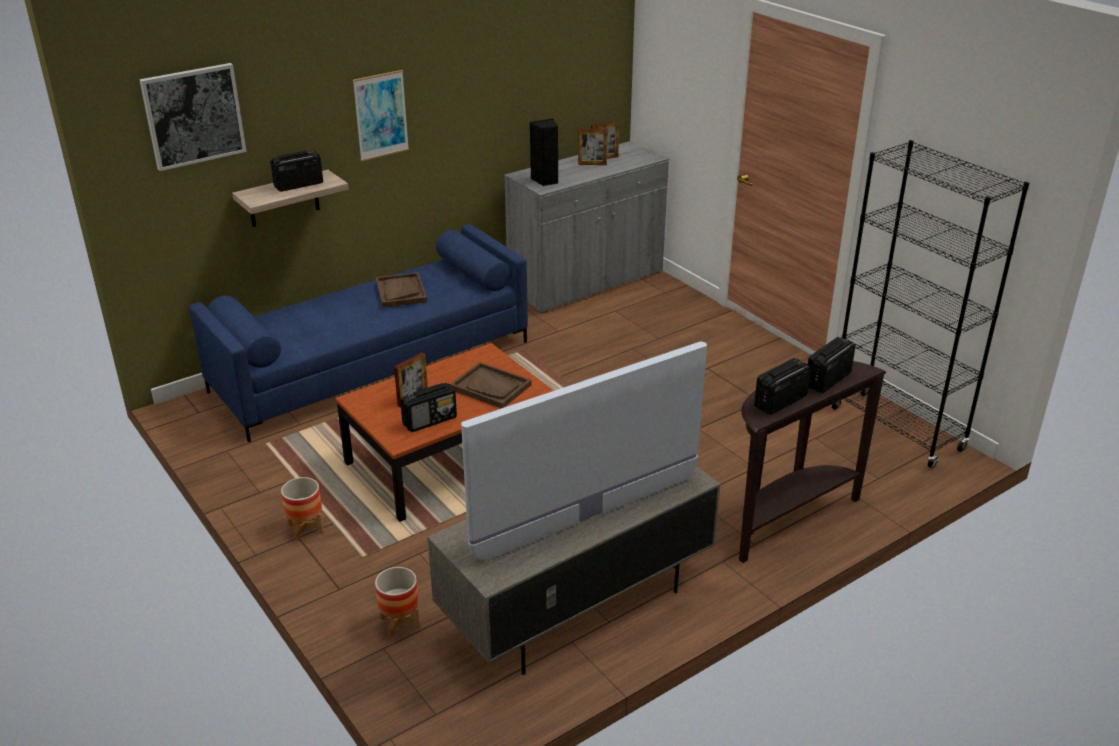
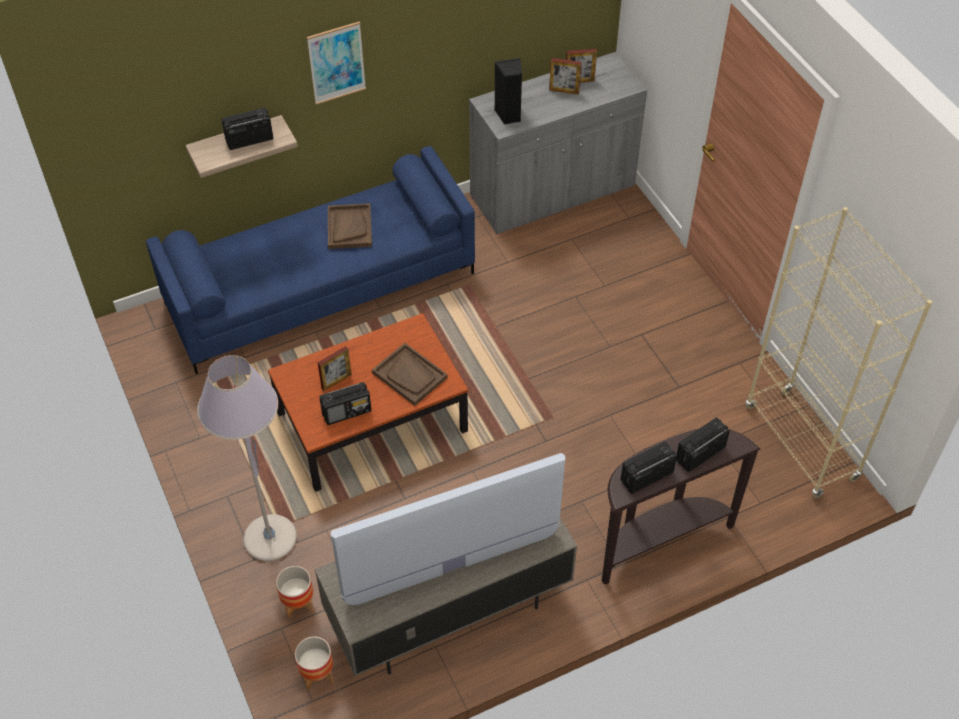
camera: 10 degrees right, 20 degrees up
picture [139,63,246,171] -> none
planter [281,477,324,541] -> planter moved to [295,636,334,690]
black bookcase [831,140,1029,468] -> beige bookcase [746,207,932,498]
none -> grey floor lamp [197,355,297,561]

